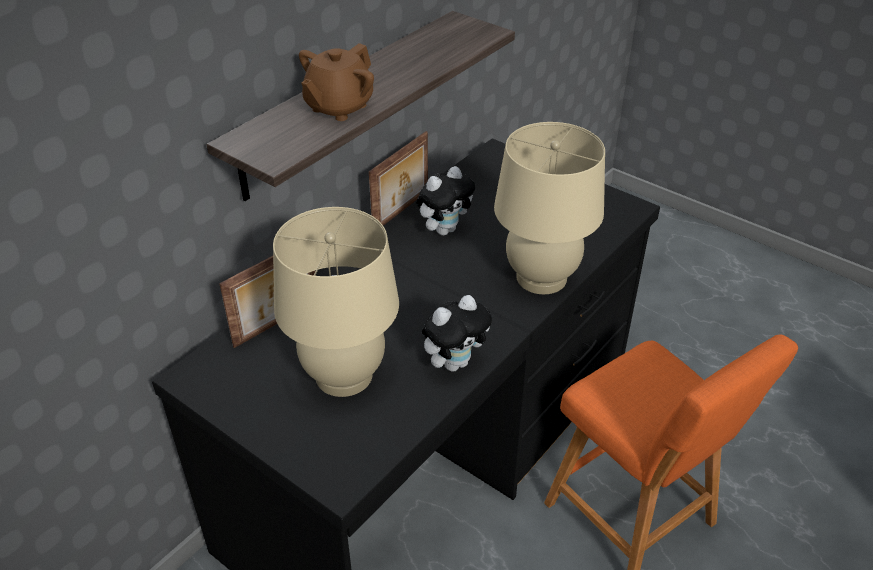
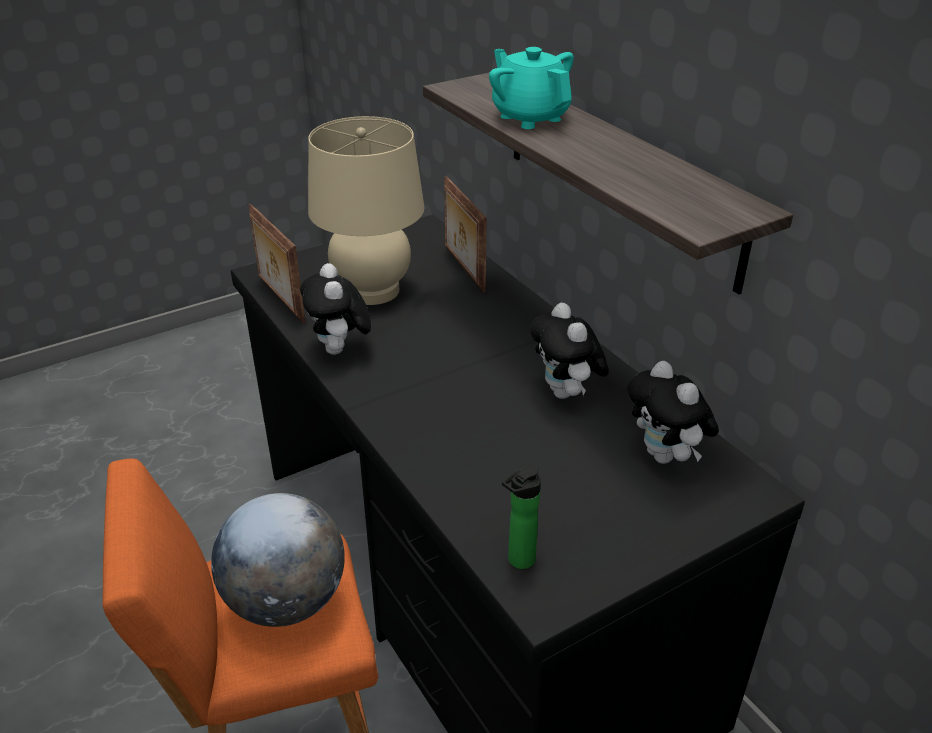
camera: 110 degrees right, 5 degrees down
brown teapot [299,43,374,121] -> turquoise teapot [489,47,574,129]
picture frame [369,131,428,226] -> picture frame moved to [249,204,305,324]
beige table lamp [494,122,605,294] -> none
none -> globe [211,493,345,627]
none -> bottle [502,465,541,569]
none -> plush toy [627,361,719,464]

